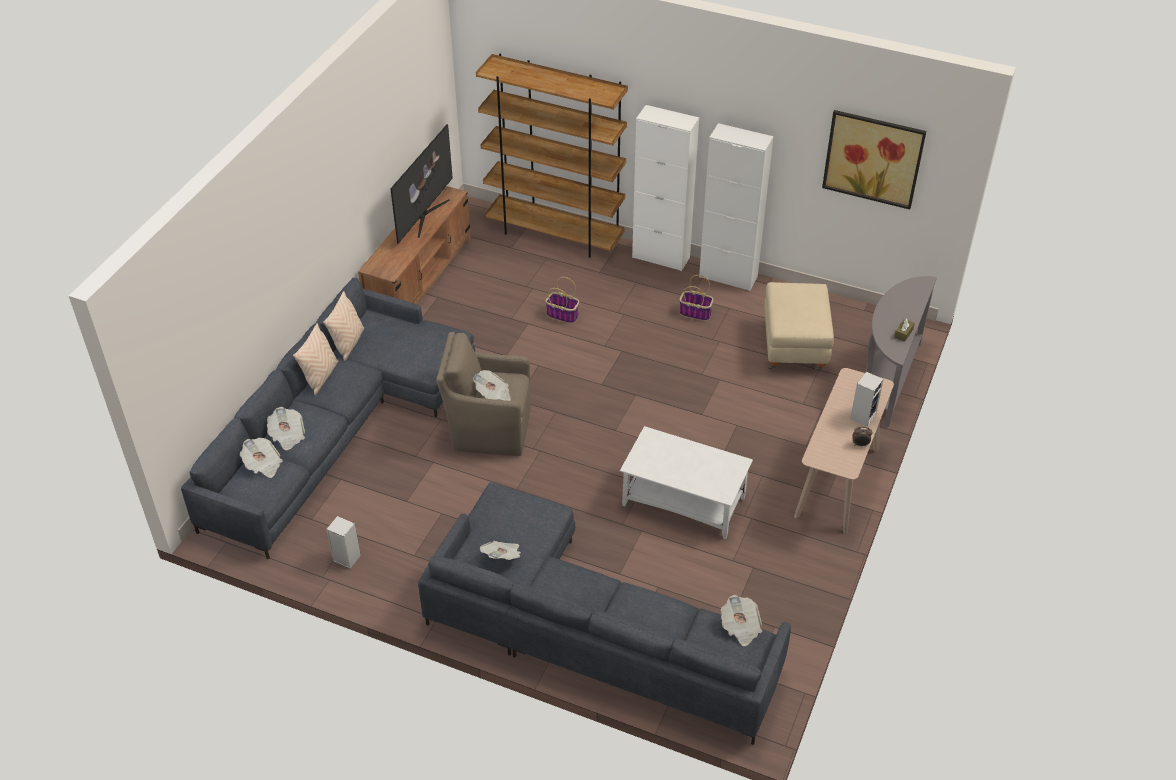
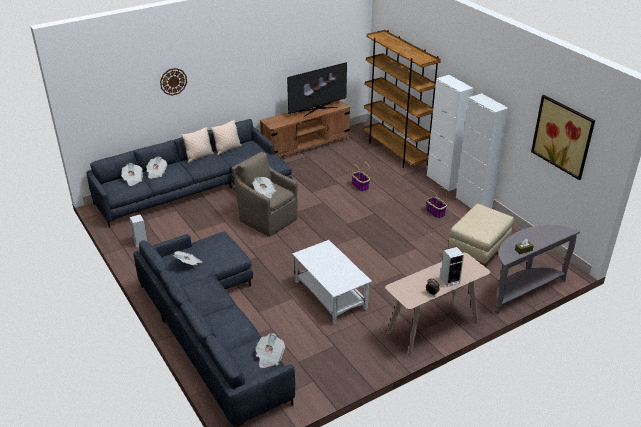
camera: 35 degrees right, 10 degrees down
none -> wall clock [160,68,187,96]

